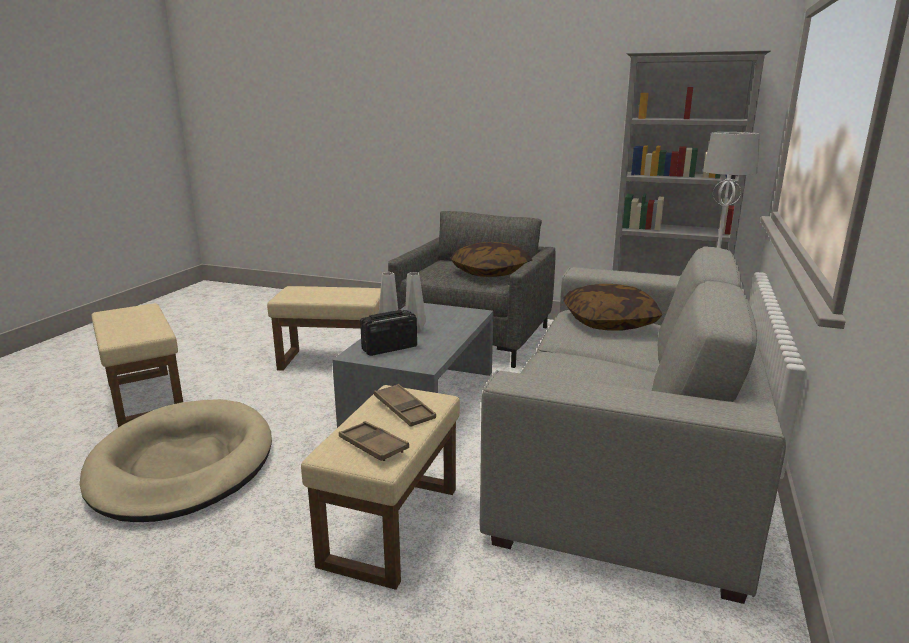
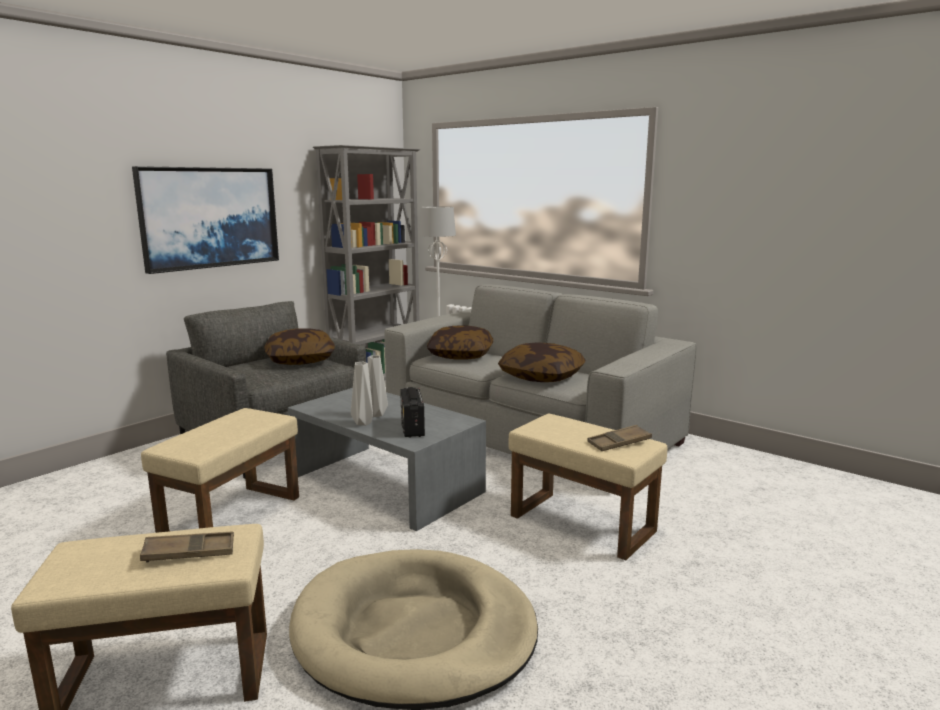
camera: 70 degrees left, 5 degrees down
brown tray [374,384,436,427] -> brown tray moved to [140,532,234,562]
none -> picture [132,166,279,274]
none -> pillow [498,343,585,382]

